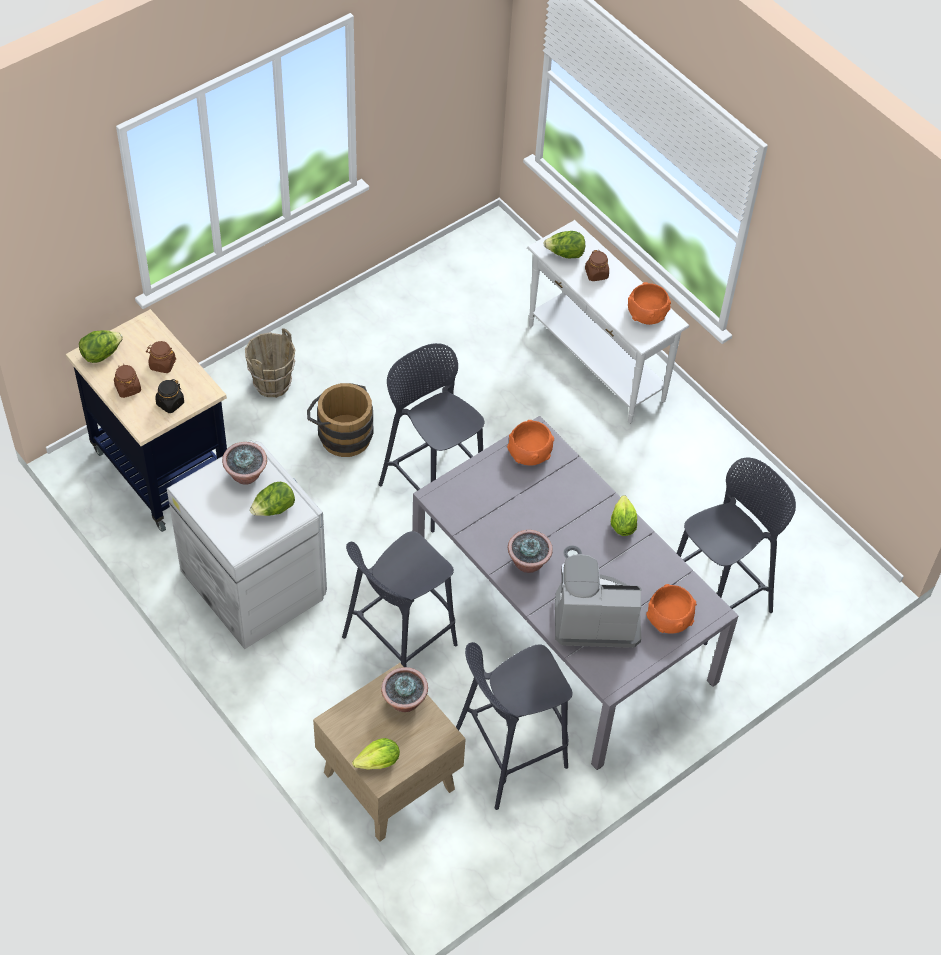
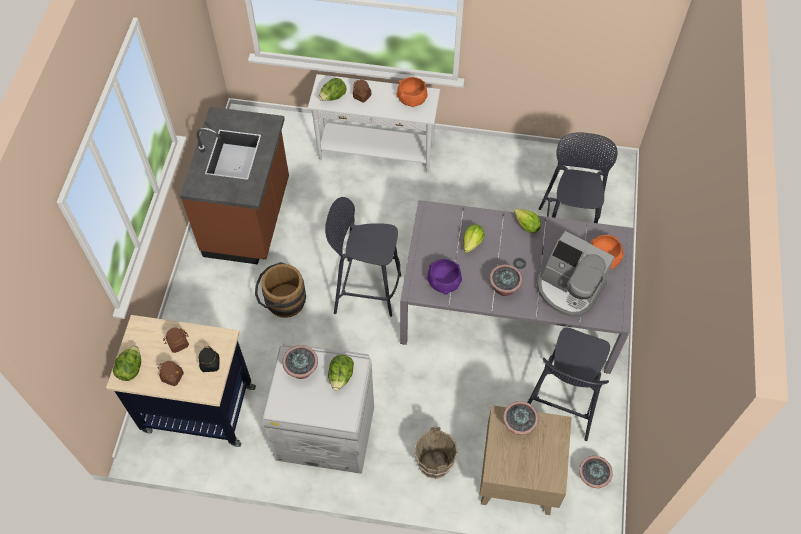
camera: 40 degrees left, 5 degrees up
brown bucket [245,328,295,398] -> brown bucket moved to [415,427,458,479]
grey stool [342,531,458,667] -> none
lettuce [352,738,400,770] -> lettuce moved to [463,224,485,253]
orange bowl [507,420,554,466] -> none
coffee machine [555,554,642,648] -> coffee machine turned 105 degrees counterclockwise [537,231,614,317]
none -> brown counter [180,107,289,265]
none -> purple bowl [427,259,462,295]
none -> potted plant [579,456,613,488]

